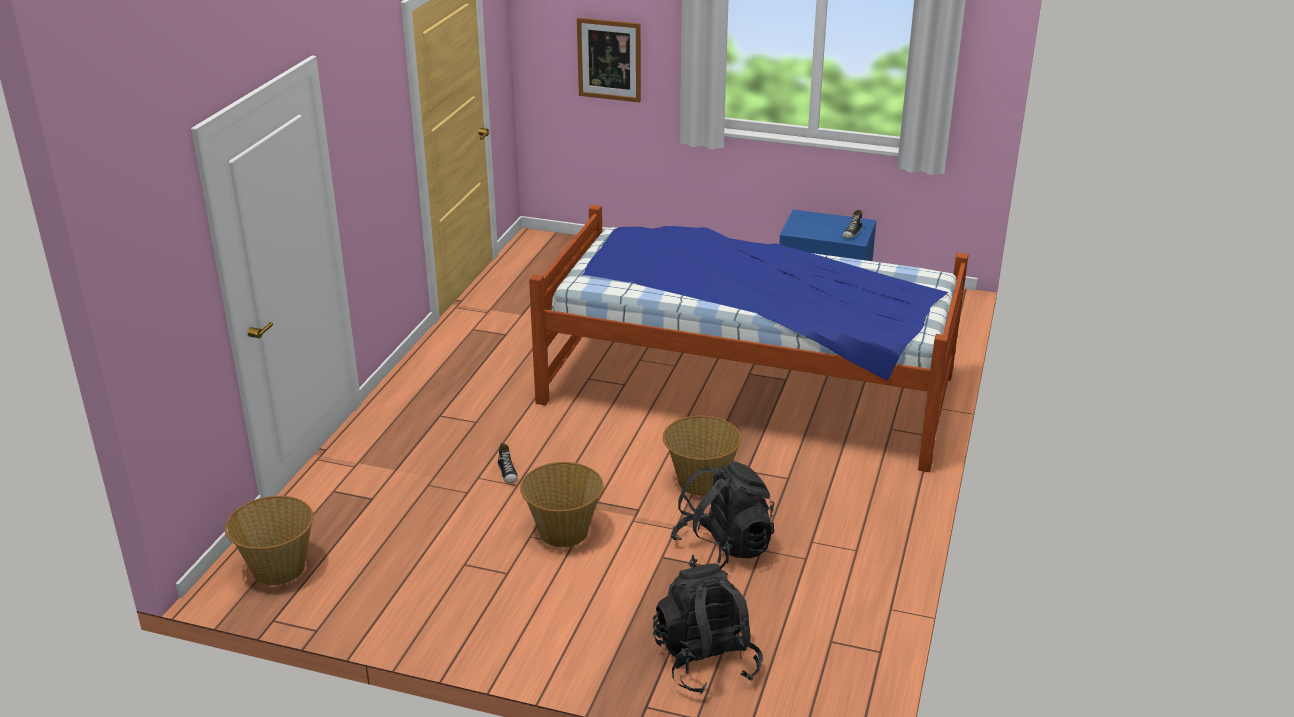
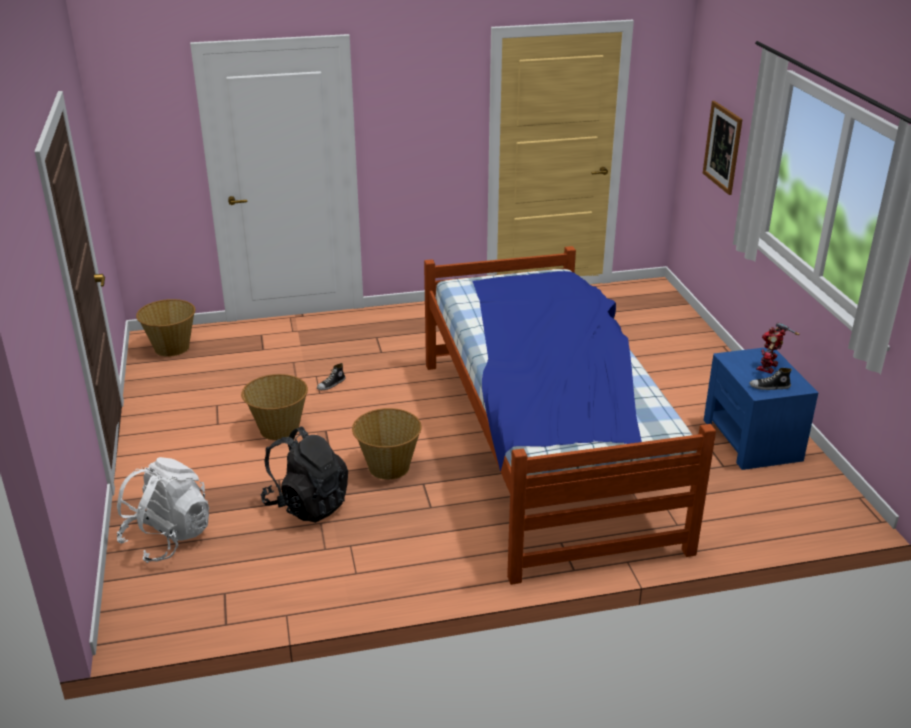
camera: 60 degrees right, 0 degrees up
black backpack [653,563,763,694] -> white backpack [117,457,209,563]
none -> toy robot [757,322,800,374]

